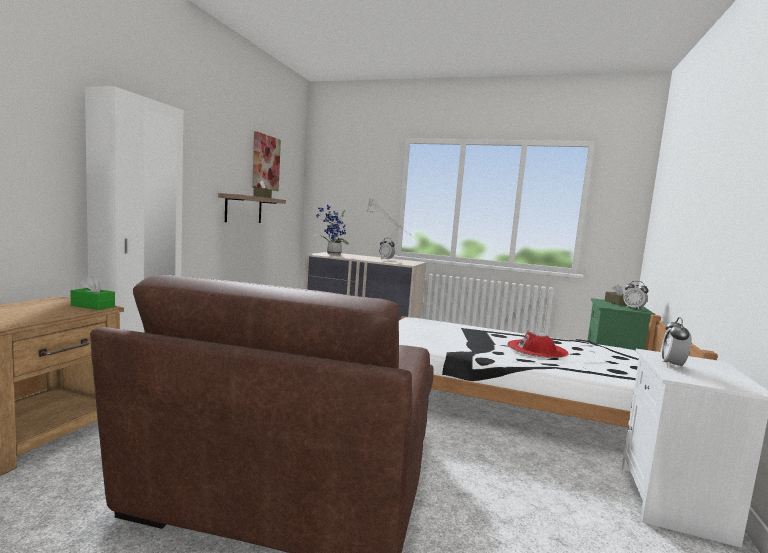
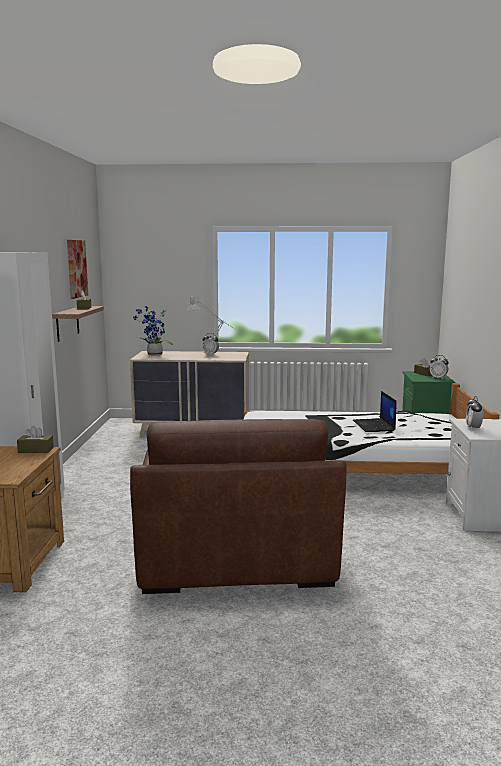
camera: 15 degrees left, 5 degrees up
green tissue box [70,276,115,310] -> brown tissue box [17,426,54,453]
red hat [507,330,568,358] -> laptop [353,391,397,432]

